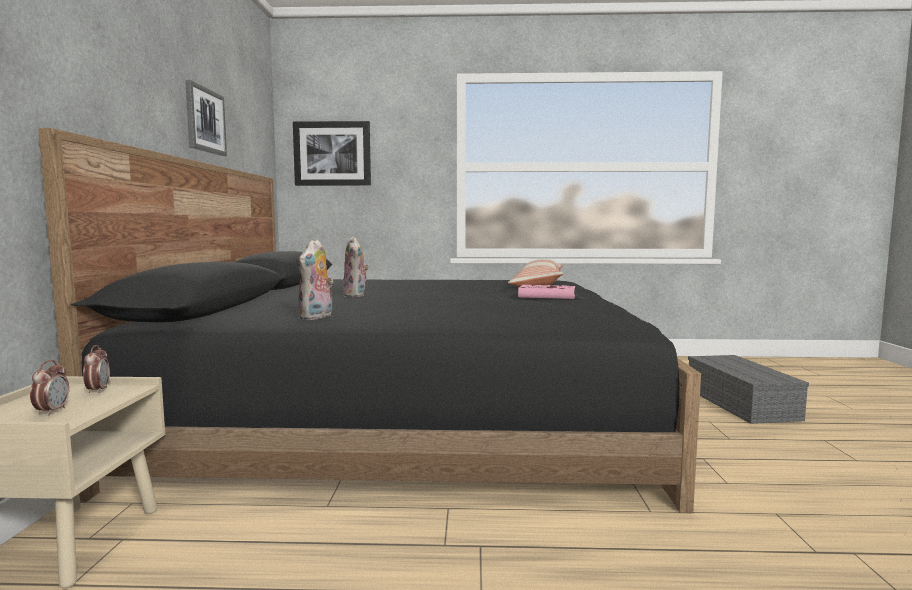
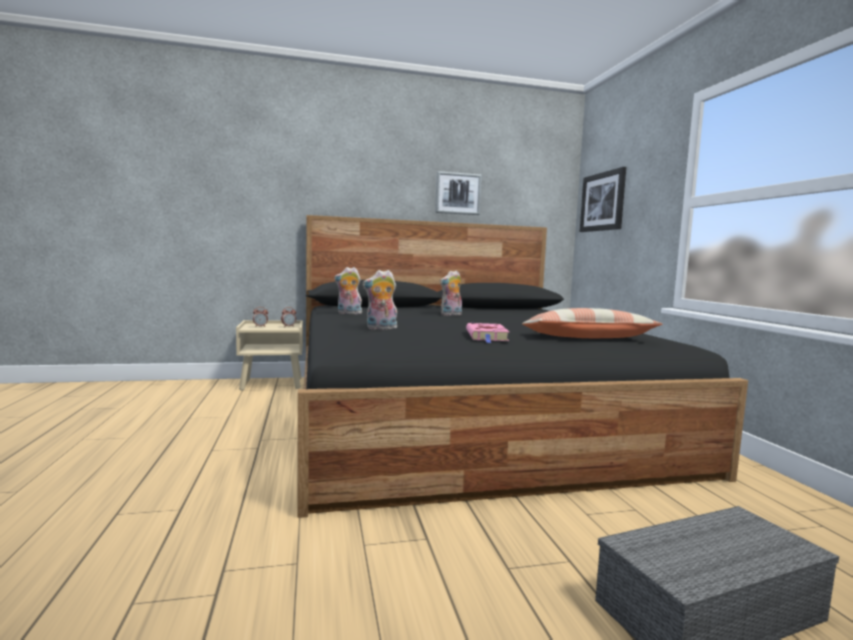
camera: 75 degrees right, 0 degrees up
none -> plush toy [362,270,399,330]

